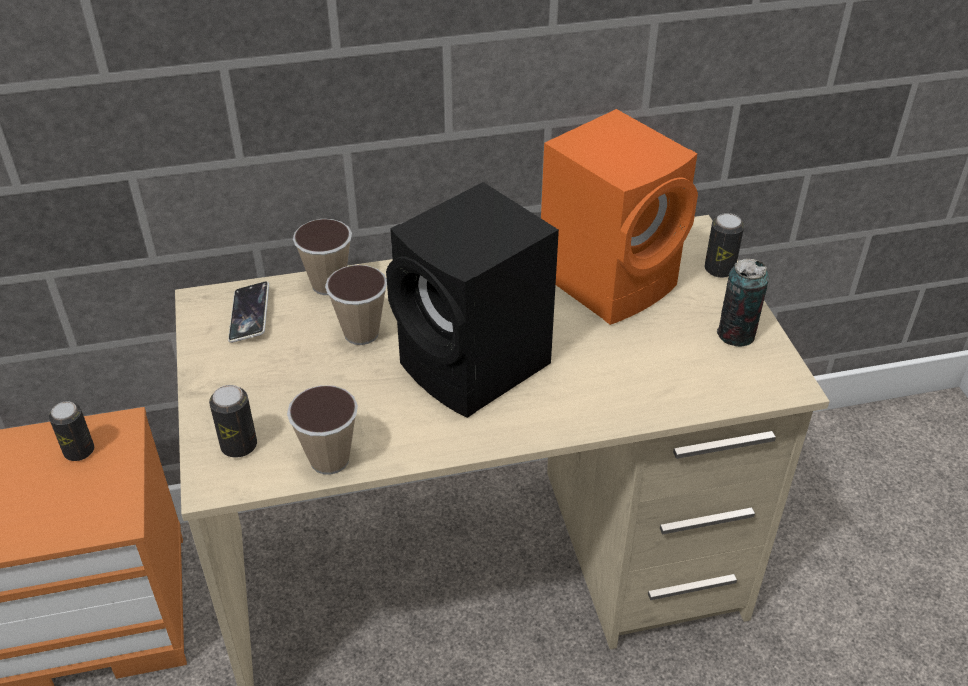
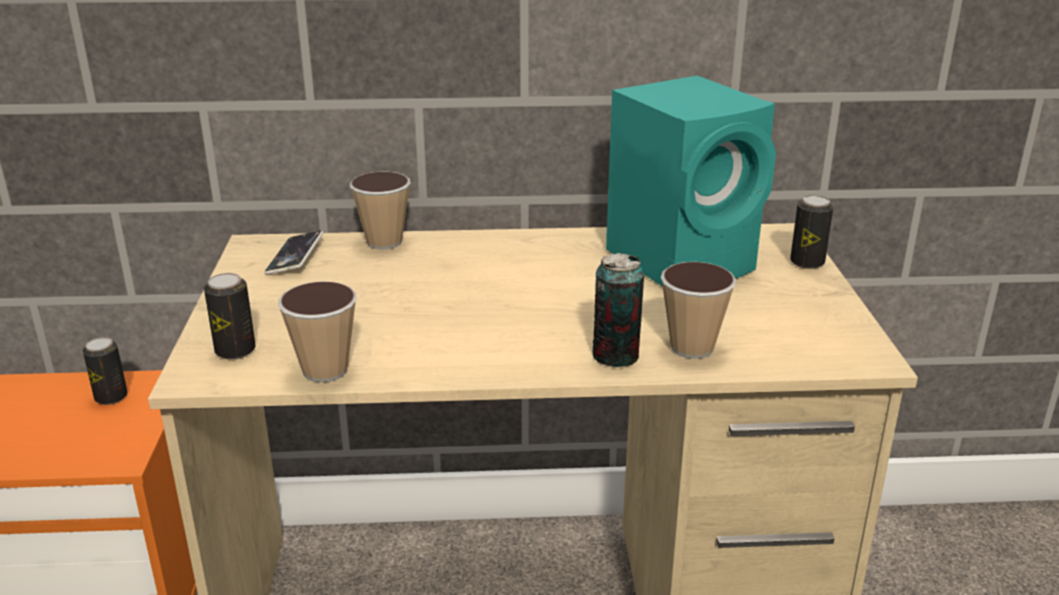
camera: 10 degrees right, 15 degrees down
cup [325,265,387,345] -> cup moved to [661,262,736,359]
black speaker [386,182,559,418] -> none
orange speaker [541,109,698,325] -> turquoise speaker [606,76,776,287]
can [717,259,769,347] -> can moved to [592,253,644,367]

